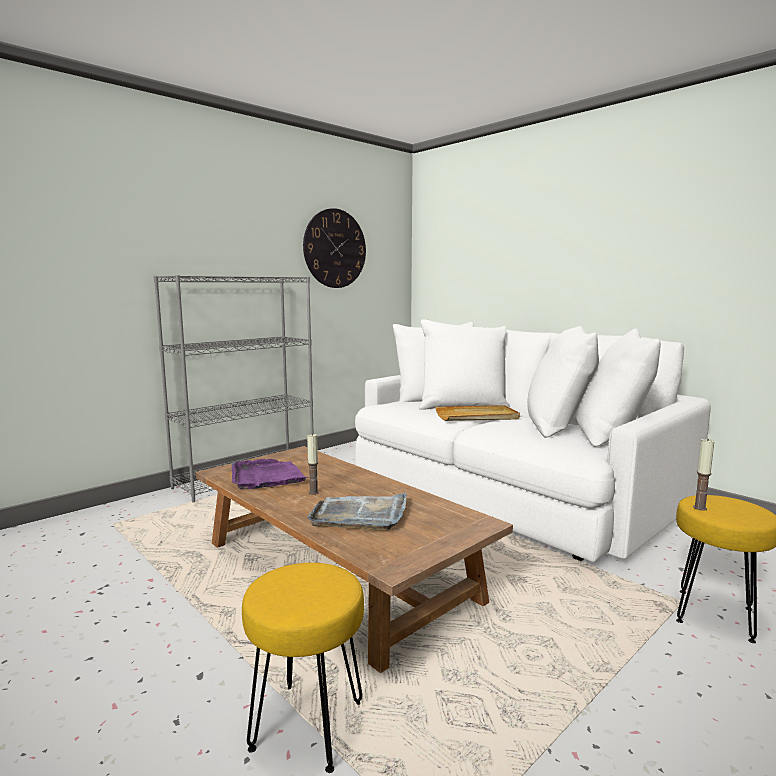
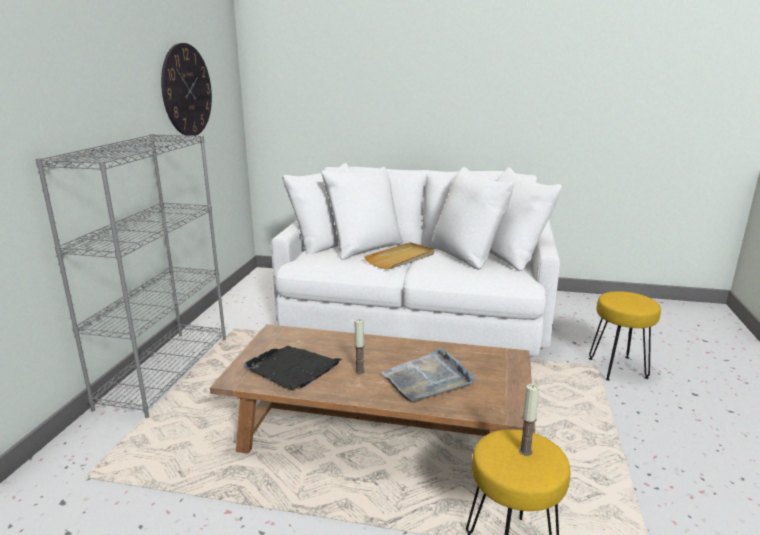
camera: 35 degrees left, 10 degrees up
purple tray [232,459,308,489] -> black tray [245,346,342,391]
candle [693,438,714,511] -> candle moved to [519,384,539,456]

